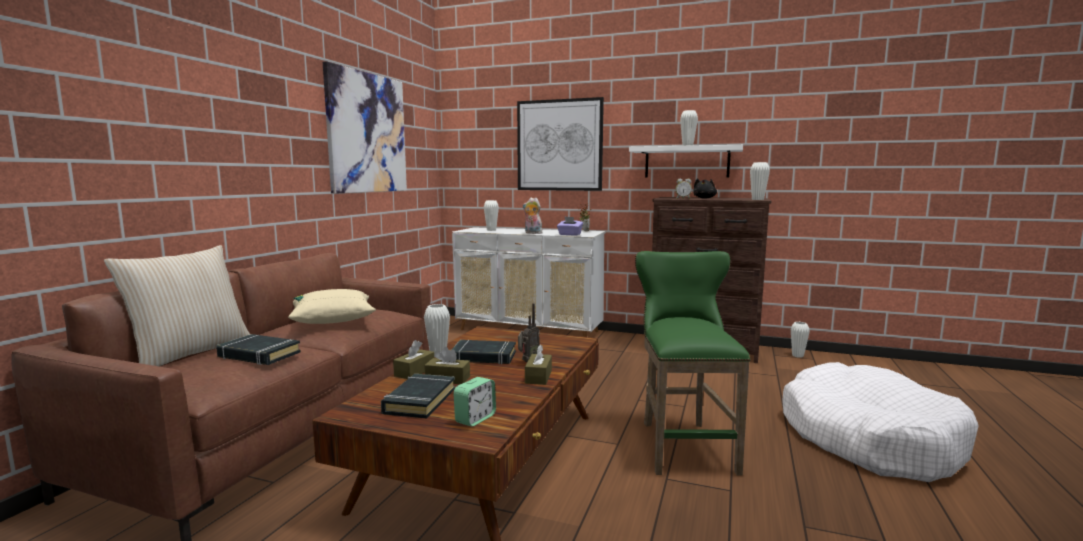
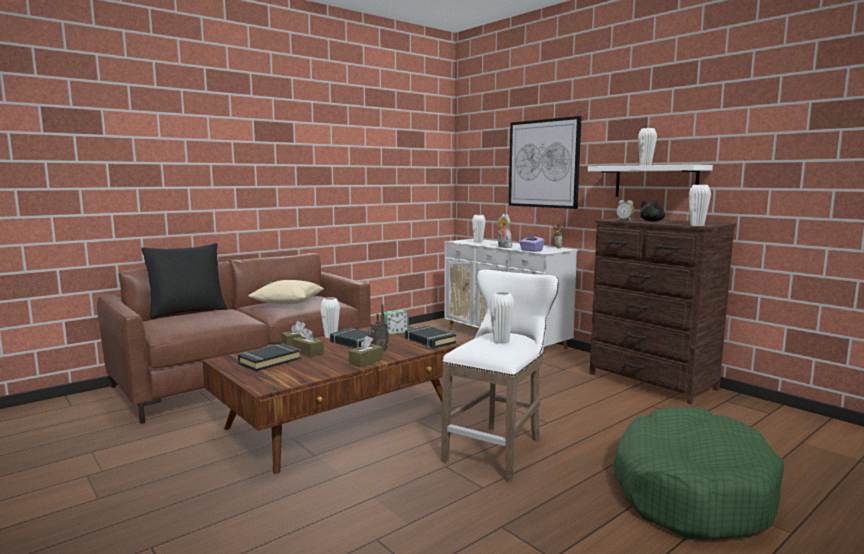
camera: 30 degrees right, 0 degrees up
beige pillow [104,245,250,366] -> black pillow [141,243,227,318]
black book [216,334,301,365] -> black book moved to [405,326,456,348]
picture [323,61,407,194] -> none
alarm clock [454,377,496,427] -> alarm clock moved to [384,310,409,334]
green stool [635,251,750,476] -> white stool [441,269,559,481]
white dog bed [782,362,979,482] -> green dog bed [612,407,784,539]
white vase [791,322,810,358] -> white vase moved to [490,292,515,344]

